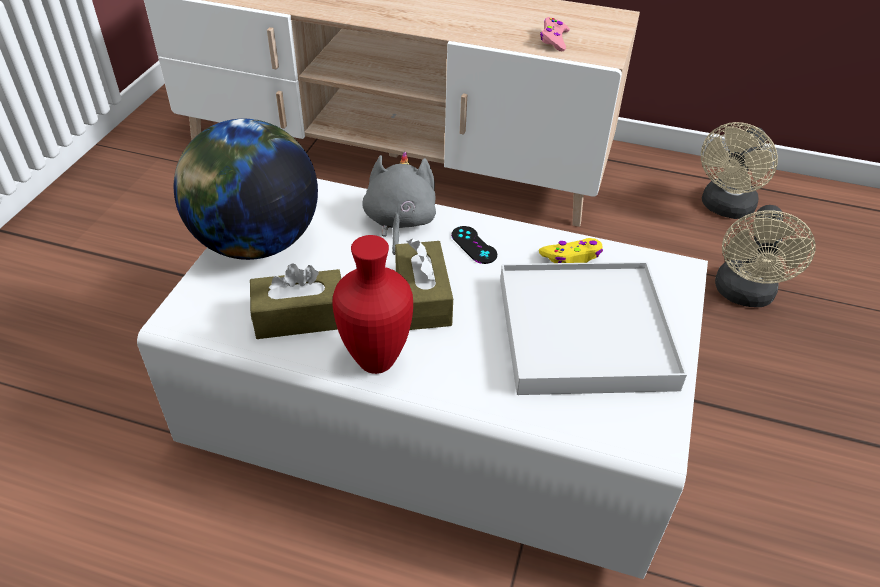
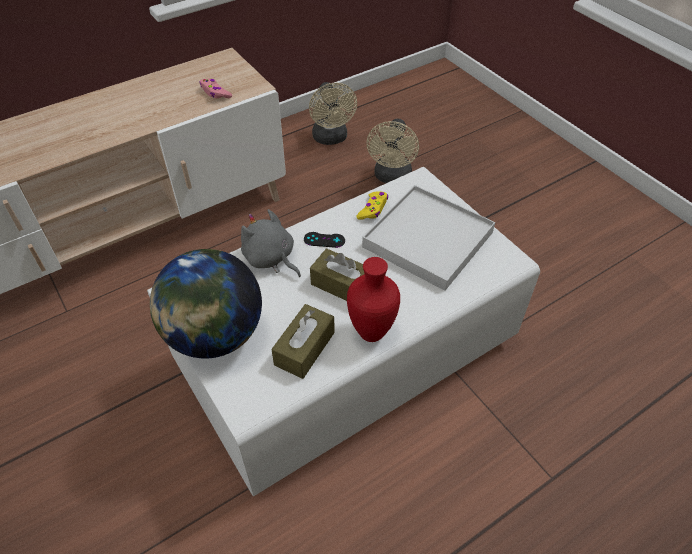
camera: 50 degrees left, 5 degrees up
beige fan [715,205,816,307] -> beige fan turned 45 degrees clockwise [367,119,419,183]

